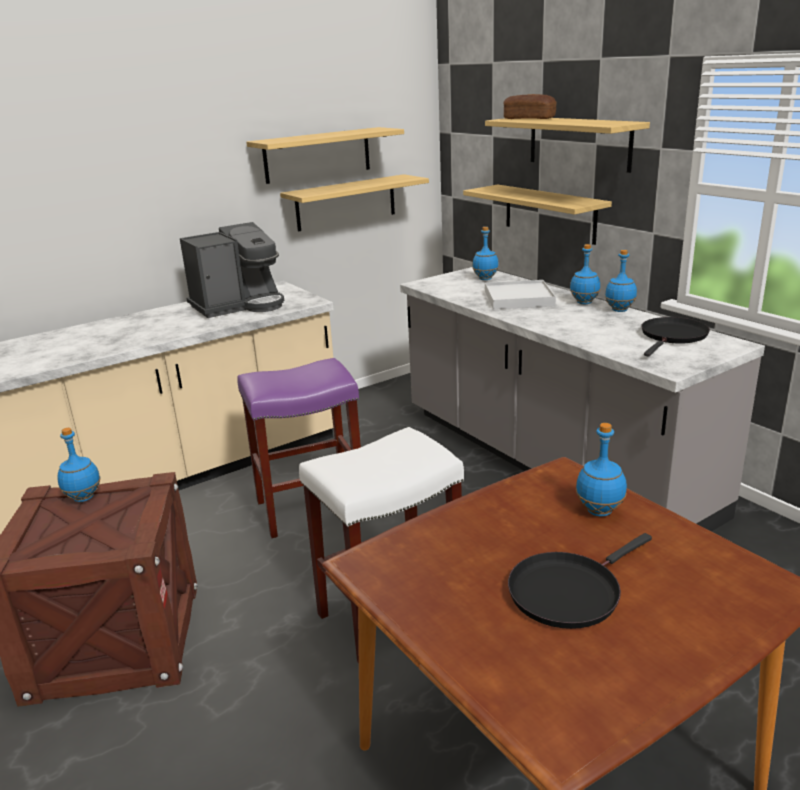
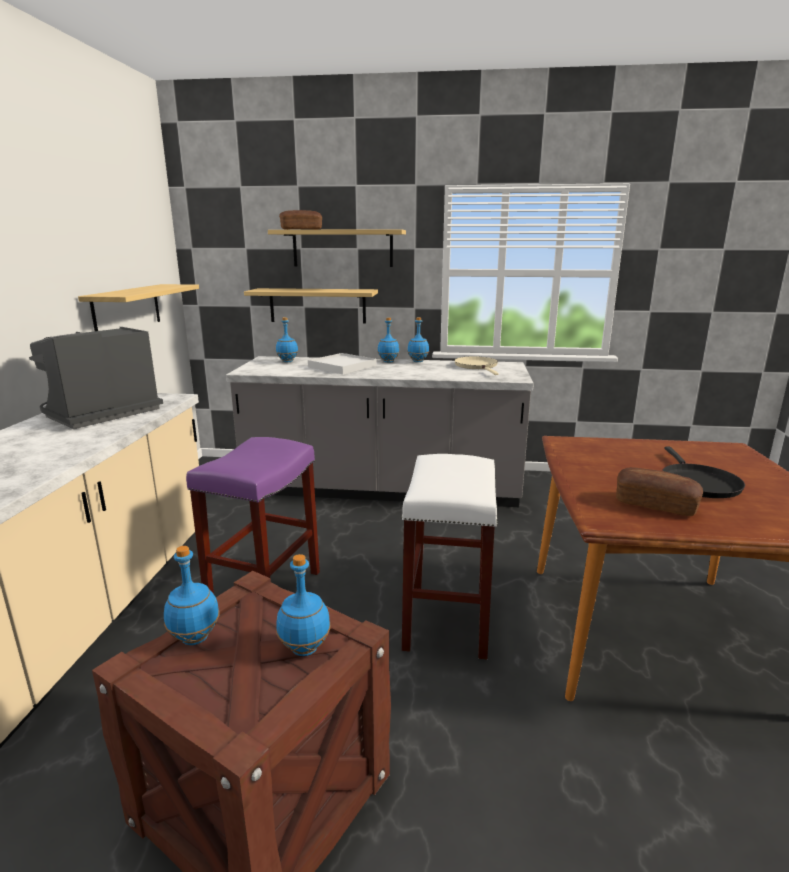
camera: 50 degrees left, 5 degrees down
coffee machine [180,222,284,318] -> coffee machine turned 150 degrees counterclockwise [29,327,163,429]
shelf [246,127,404,184] -> none
blue bottle [576,423,627,516] -> blue bottle moved to [276,554,331,656]
black frying pan [641,317,710,357] -> beige frying pan [454,356,499,375]
none -> bread [616,467,703,516]

